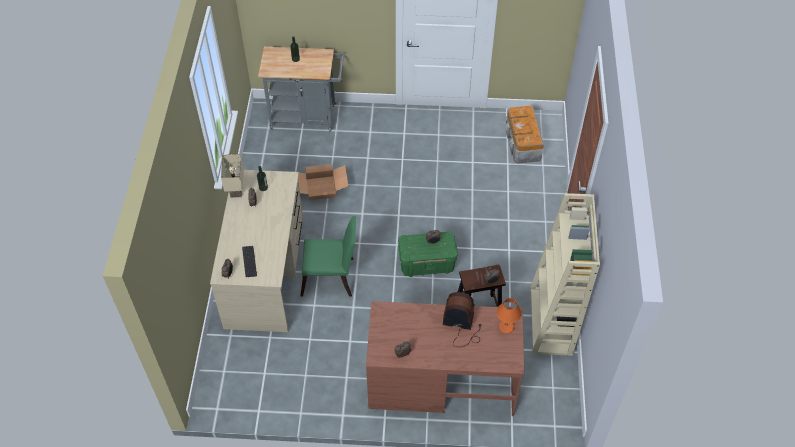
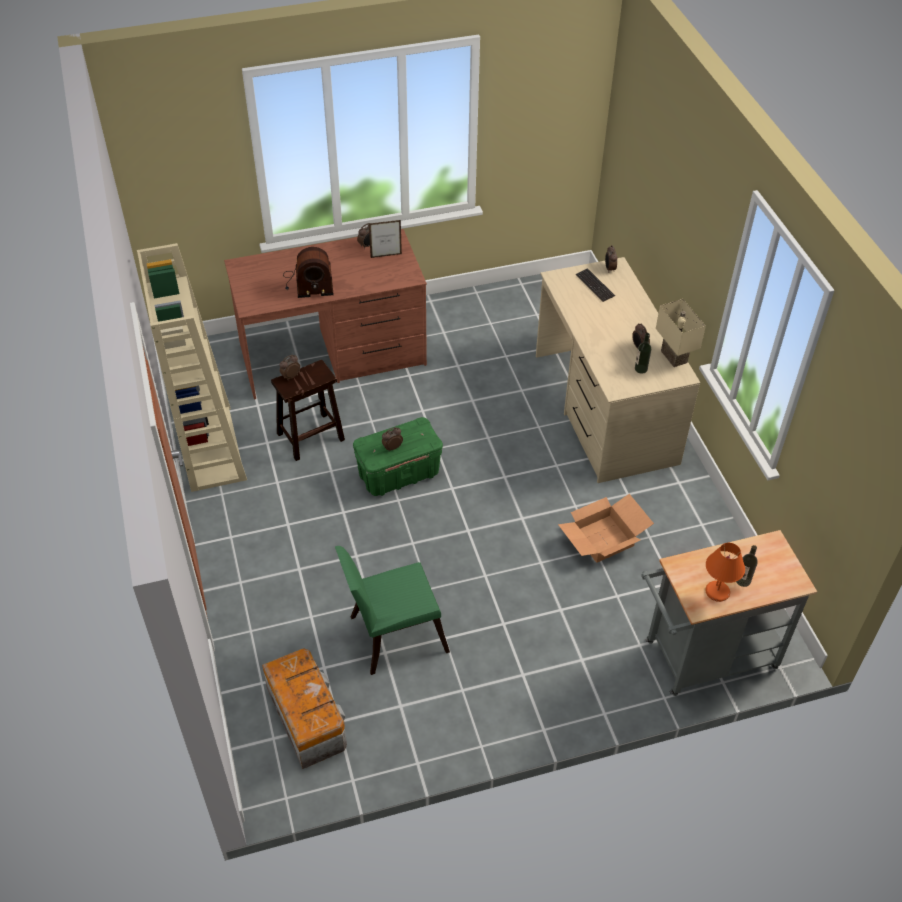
camera: 160 degrees right, 5 degrees down
green chair [301,216,356,297] -> green chair moved to [335,546,450,675]
orange table lamp [497,298,522,334] -> orange table lamp moved to [706,543,745,602]
none -> picture frame [369,220,402,258]

